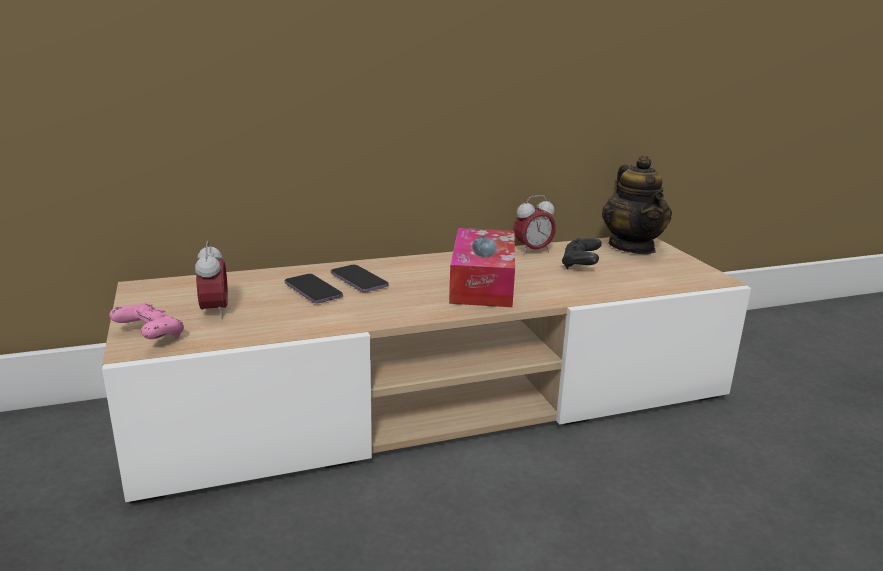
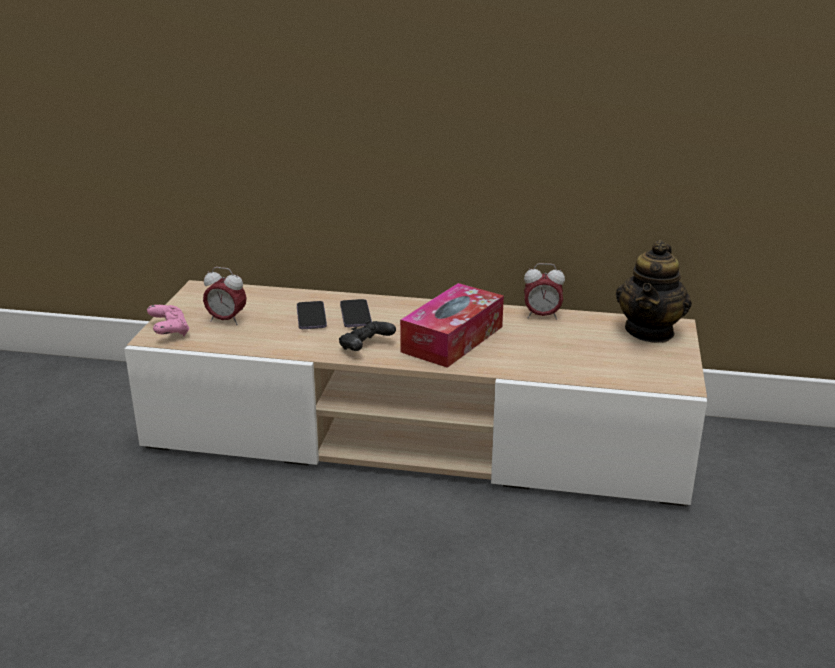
camera: 30 degrees right, 5 degrees up
alarm clock [195,241,228,319] -> alarm clock turned 90 degrees clockwise [203,267,247,325]
black game controller [562,238,602,269] -> black game controller moved to [339,320,396,351]

